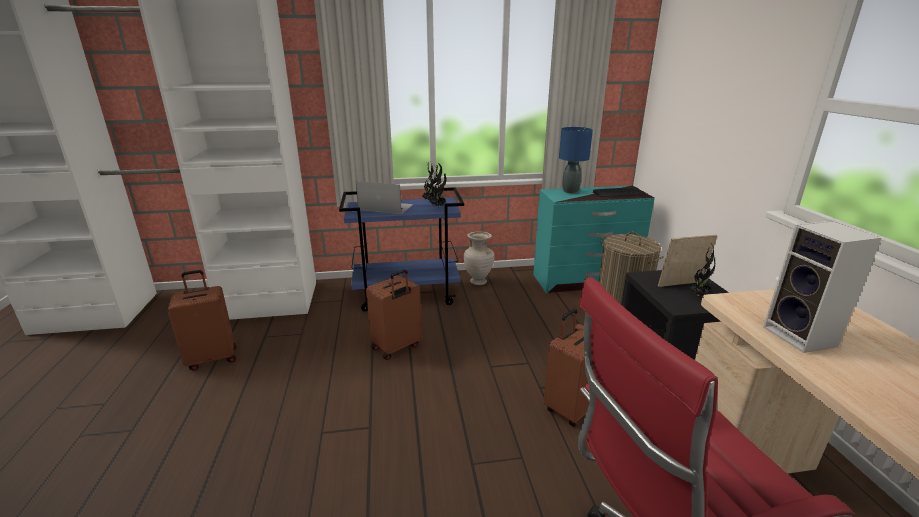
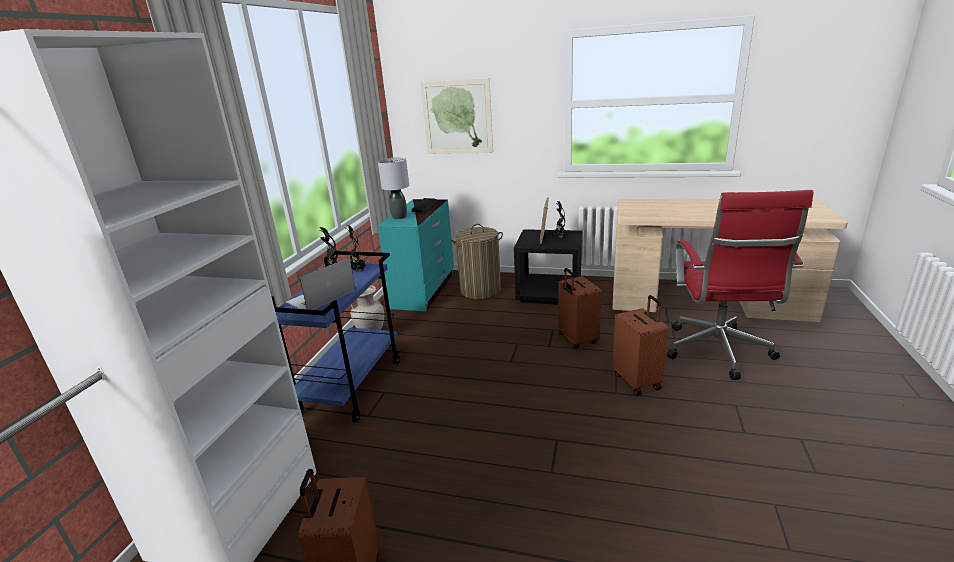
camera: 65 degrees left, 0 degrees up
brown suitcase [366,269,422,360] -> brown suitcase moved to [612,295,669,396]
blue table lamp [559,127,593,193] -> grey table lamp [378,157,409,219]
speaker [763,221,882,353] -> none
none -> picture [420,78,493,154]

